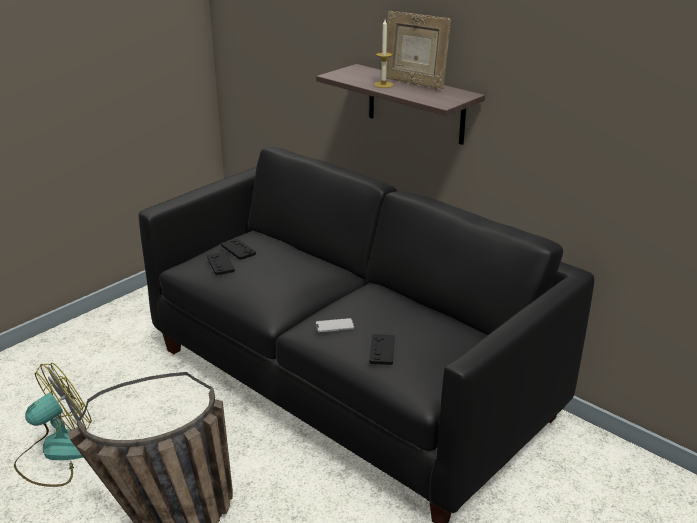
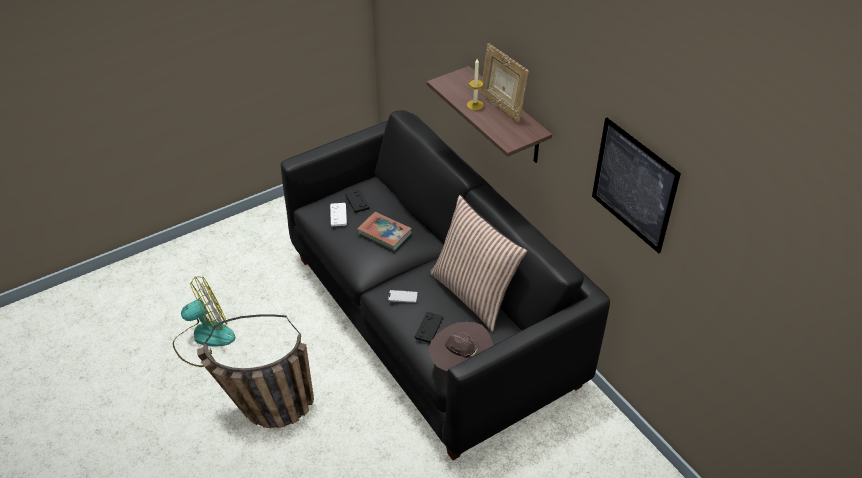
camera: 15 degrees right, 15 degrees up
black game controller [207,252,235,275] -> white game controller [330,203,347,226]
none -> book [357,212,412,251]
none -> brown hat [428,322,493,371]
none -> pillow [430,195,528,332]
none -> picture [592,118,681,253]

